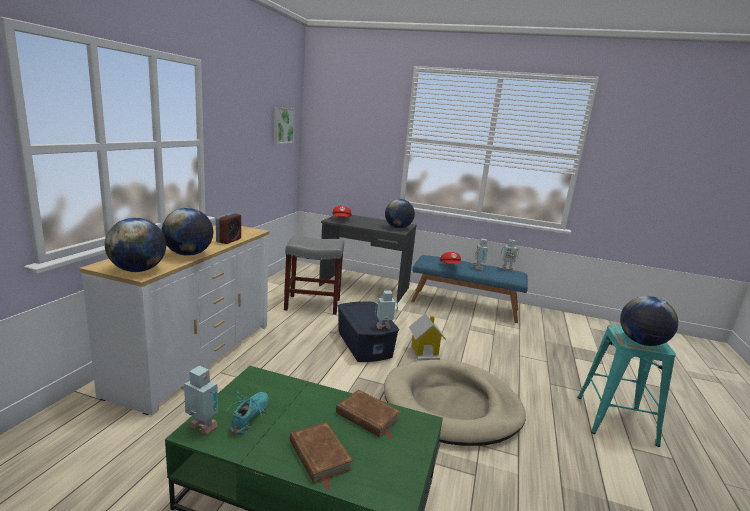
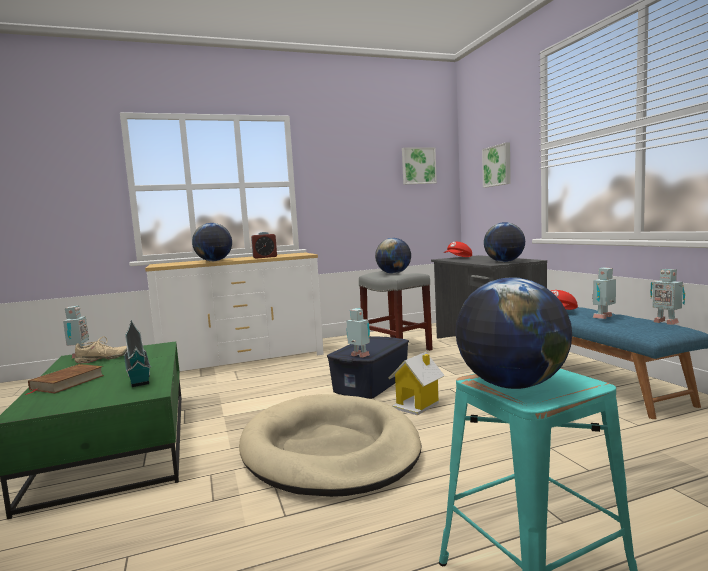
camera: 55 degrees right, 10 degrees down
globe [105,218,166,272] -> globe moved to [375,238,411,274]
turquoise shoe [226,391,269,435] -> beige shoe [75,336,127,363]
brown book [336,390,401,438] -> toy house [124,320,151,387]
none -> picture [482,142,511,188]

